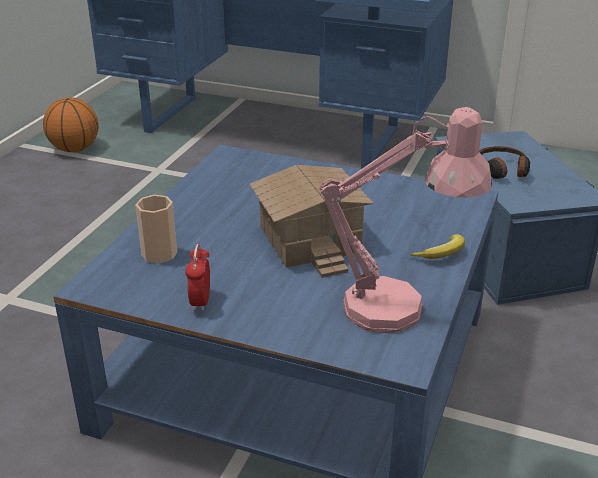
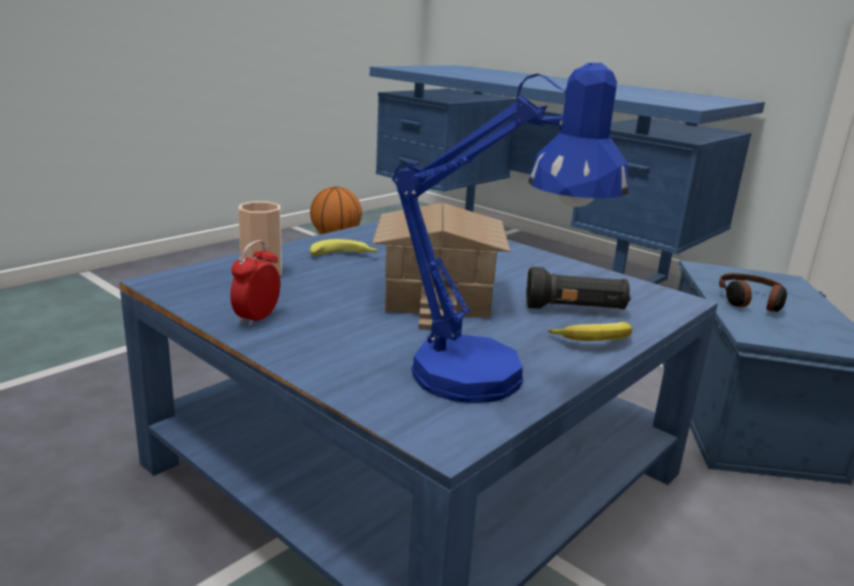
camera: 20 degrees right, 10 degrees down
pink table lamp [319,107,492,333] -> blue table lamp [392,63,628,403]
none -> banana [310,239,379,256]
none -> black flashlight [526,267,631,309]

